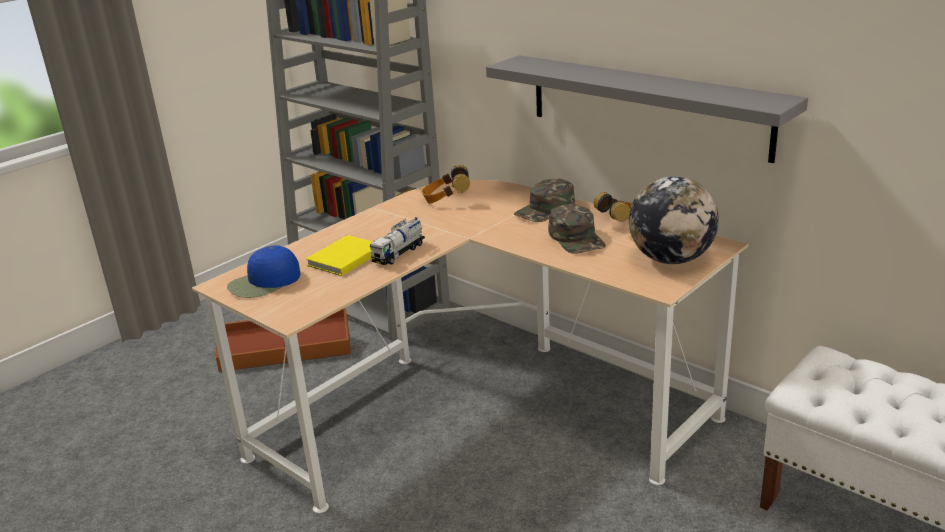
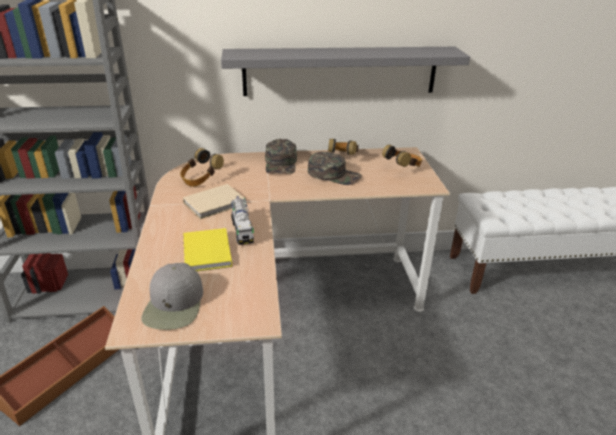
camera: 50 degrees left, 5 degrees up
blue cap [227,245,300,298] -> grey cap [141,263,203,330]
globe [629,176,719,264] -> headphones [382,145,422,167]
none -> beige book [183,184,246,219]

